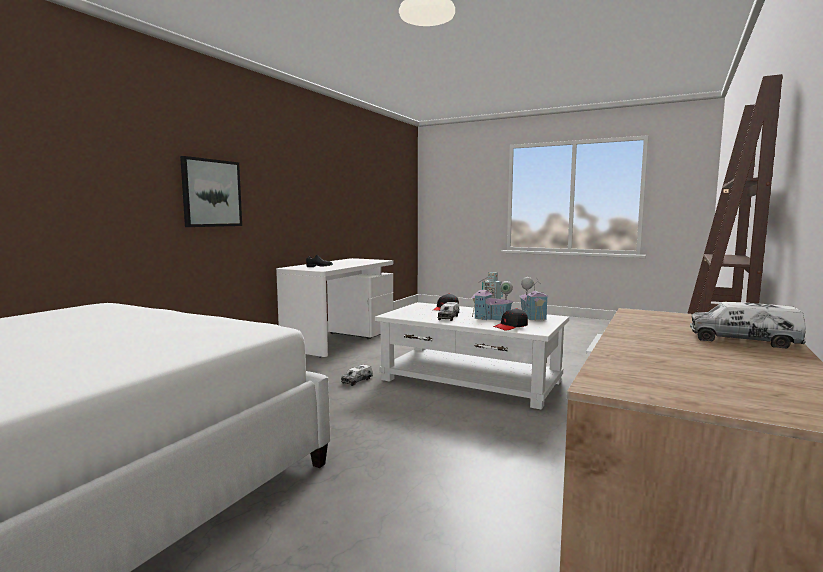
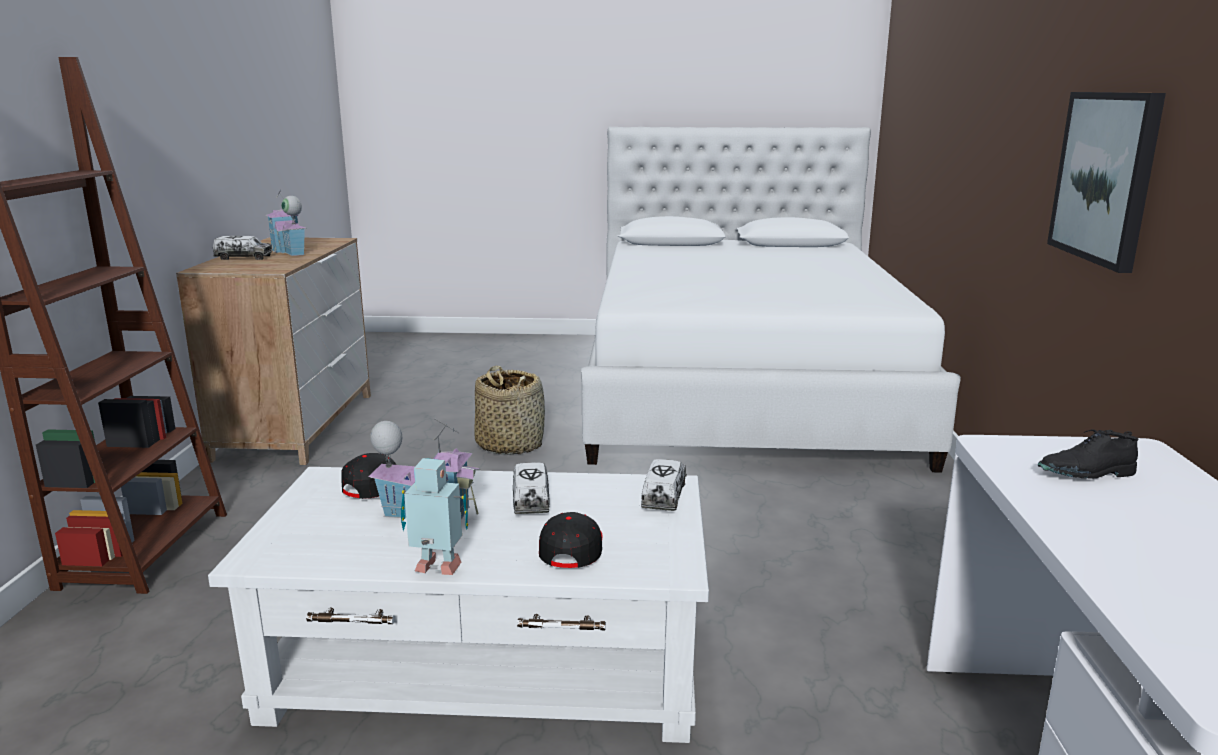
camera: 155 degrees right, 10 degrees up
toy truck [341,364,373,386] -> toy truck moved to [641,459,687,511]
toy house [519,277,550,321] -> toy house moved to [265,190,306,256]
none -> basket [474,365,545,455]

